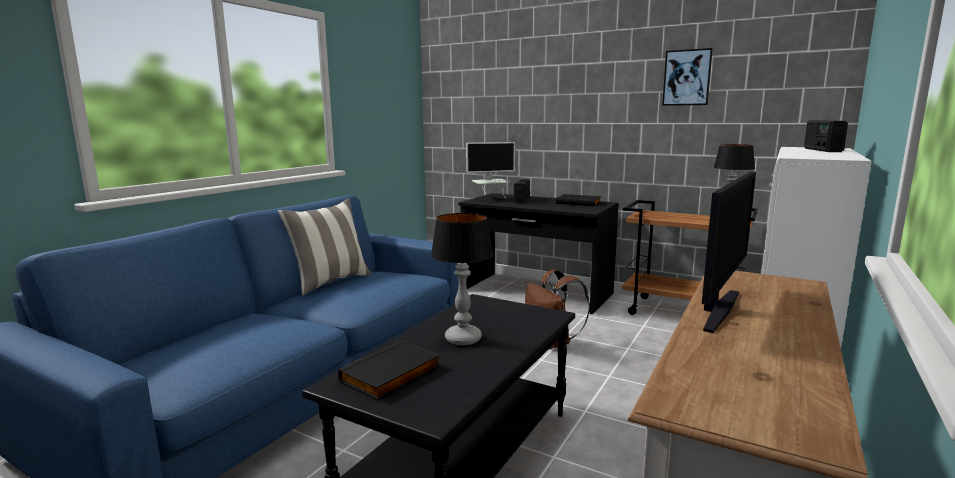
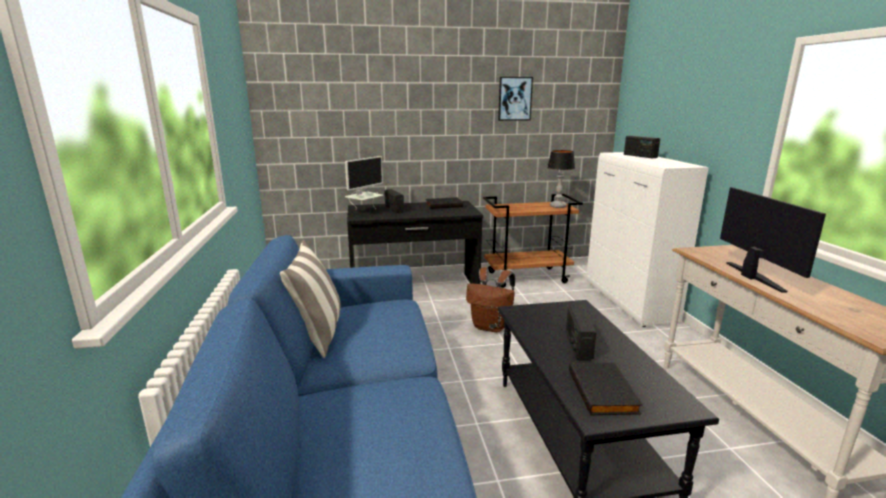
camera: 40 degrees left, 5 degrees up
table lamp [431,213,493,345] -> radio [566,306,596,361]

